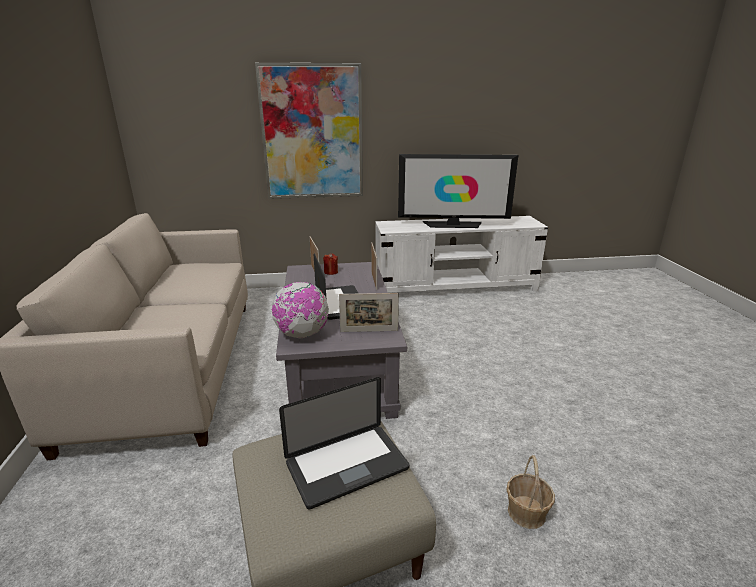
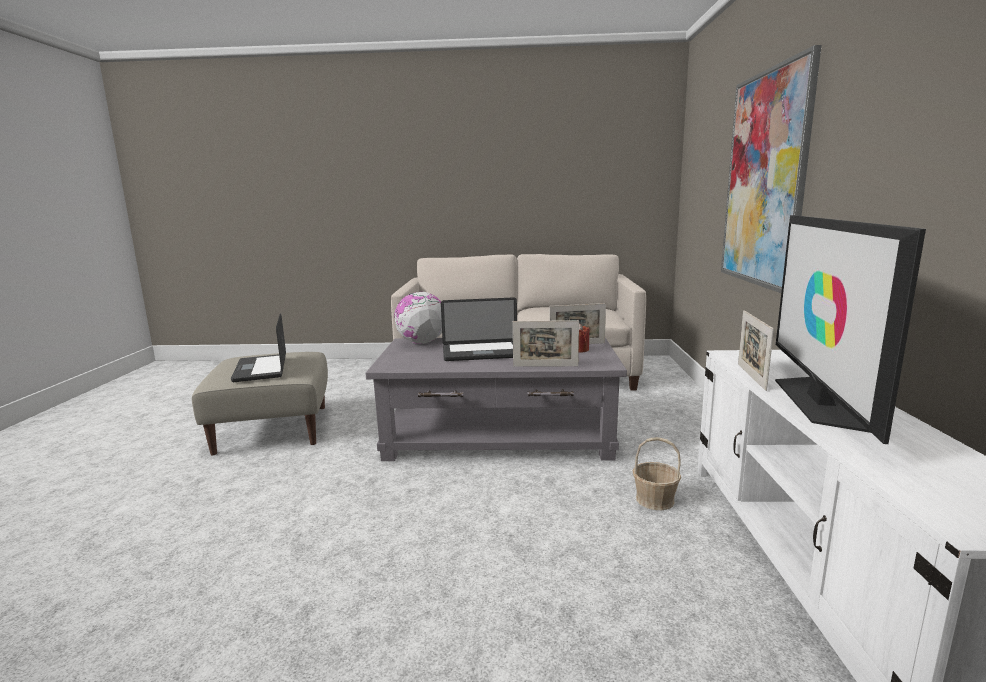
camera: 100 degrees right, 10 degrees down
picture frame [339,293,399,332] -> picture frame moved to [738,310,774,391]
basket [506,455,555,529] -> basket moved to [633,437,681,510]

